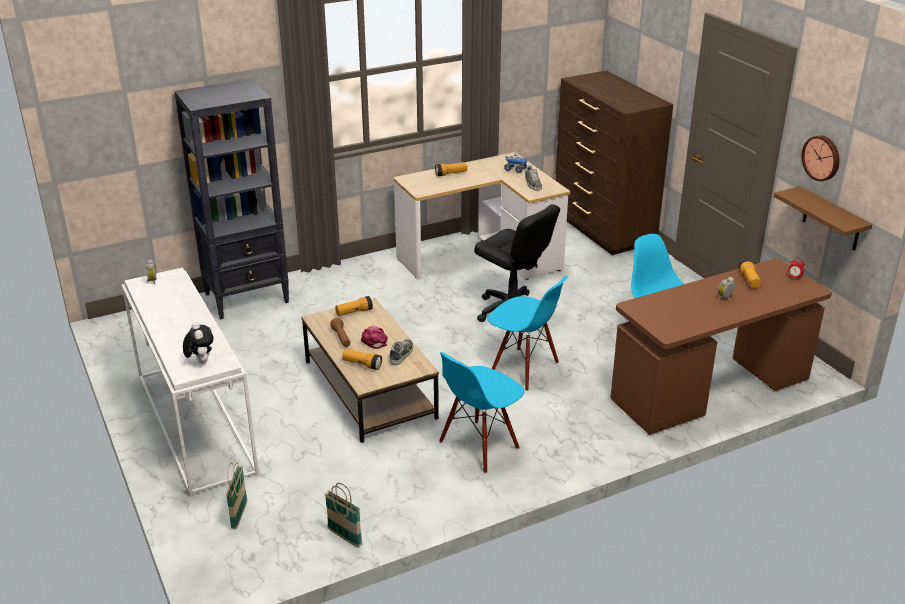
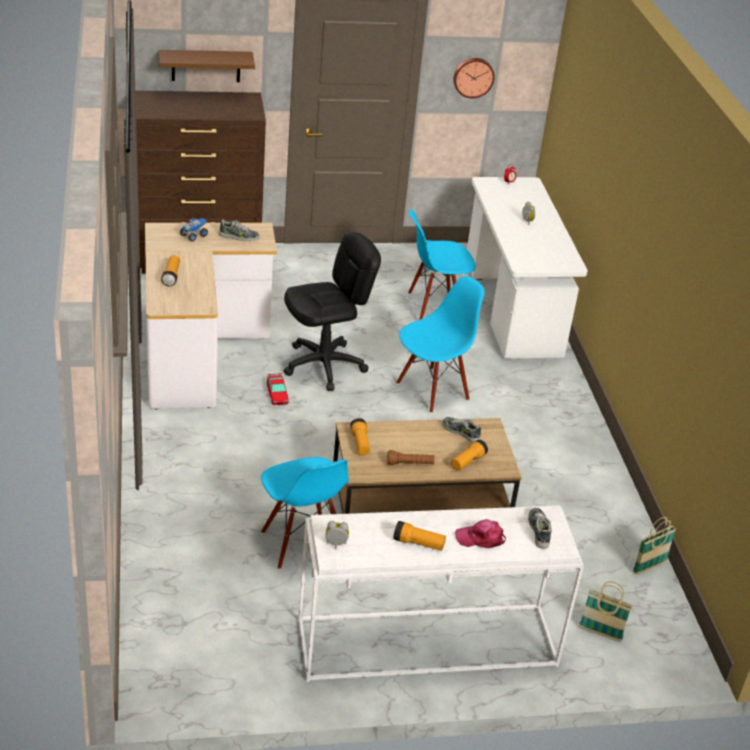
camera: 75 degrees left, 5 degrees up
black bookcase [174,79,289,319] -> none
plush toy [183,322,214,364] -> shoe [528,508,552,549]
pink cap [361,326,388,349] -> pink cap moved to [455,519,506,548]
blue chair [439,352,525,474] -> blue chair moved to [261,457,349,569]
brown desk [610,258,832,435] -> white desk [467,177,587,359]
flashlight [739,259,761,288] -> flashlight moved to [393,521,446,551]
brown shelf [774,186,872,251] -> brown shelf moved to [159,50,255,82]
none -> toy car [267,373,288,405]

